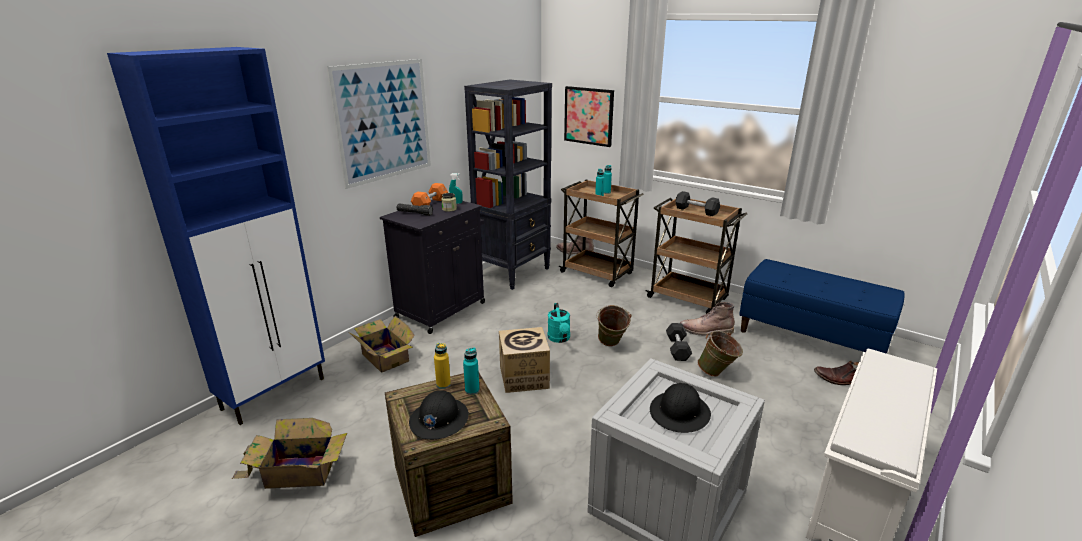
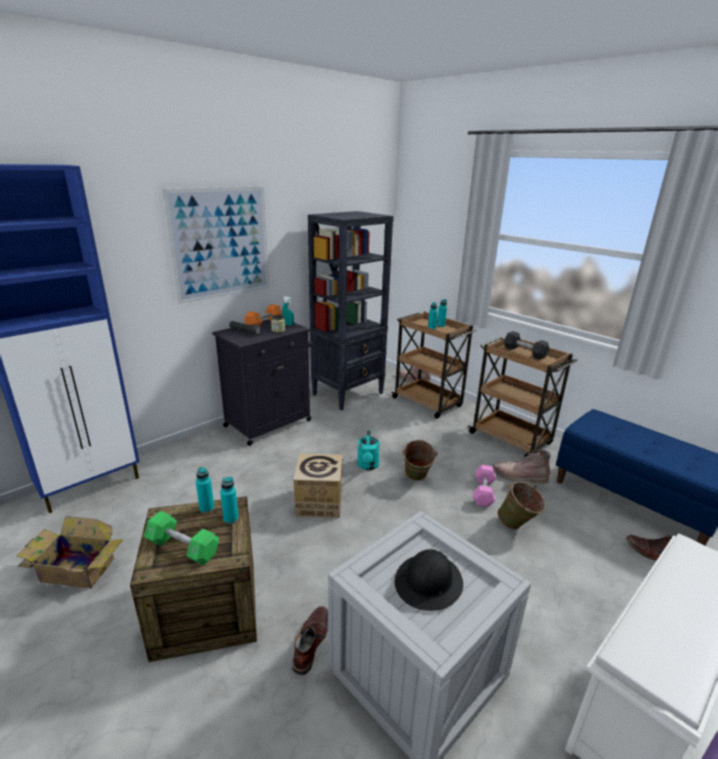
camera: 10 degrees right, 0 degrees up
cardboard box [349,316,414,373] -> none
black hard hat [409,390,469,440] -> green dumbbell [144,511,219,565]
yellow bottle [434,343,451,389] -> turquoise bottle [196,467,214,513]
picture [564,86,614,147] -> none
black dumbbell [666,323,692,361] -> pink dumbbell [473,465,496,507]
none -> brown boot [292,606,328,675]

